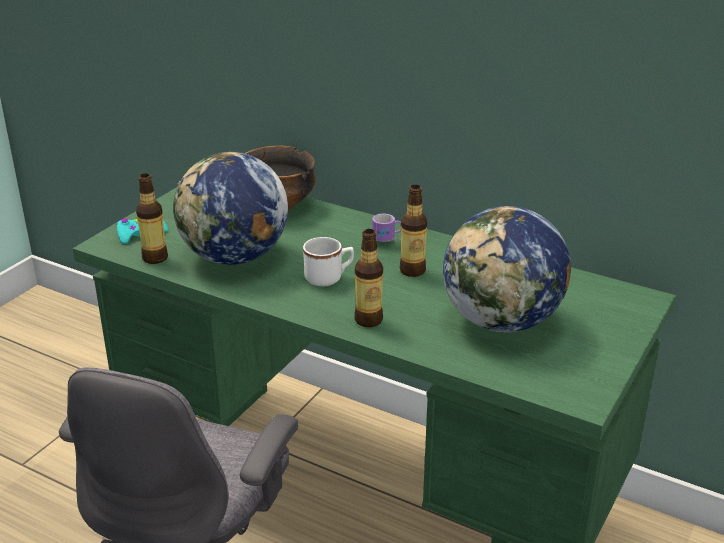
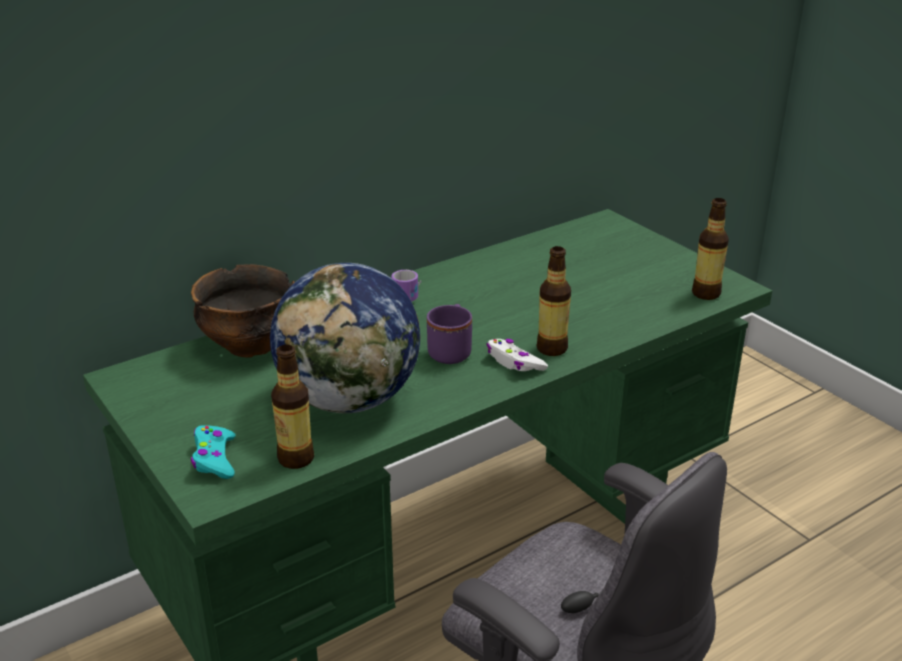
camera: 65 degrees left, 0 degrees up
white mug [303,237,354,287] -> purple mug [427,304,472,364]
bottle [400,185,427,277] -> bottle moved to [692,198,729,300]
globe [443,206,571,333] -> none
none -> white game controller [486,339,548,371]

